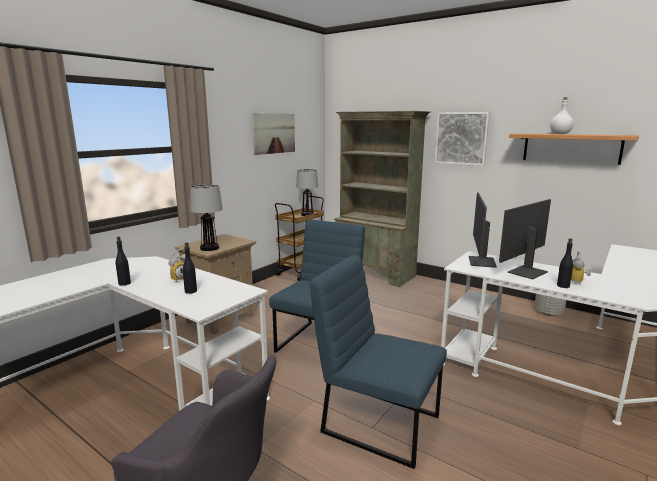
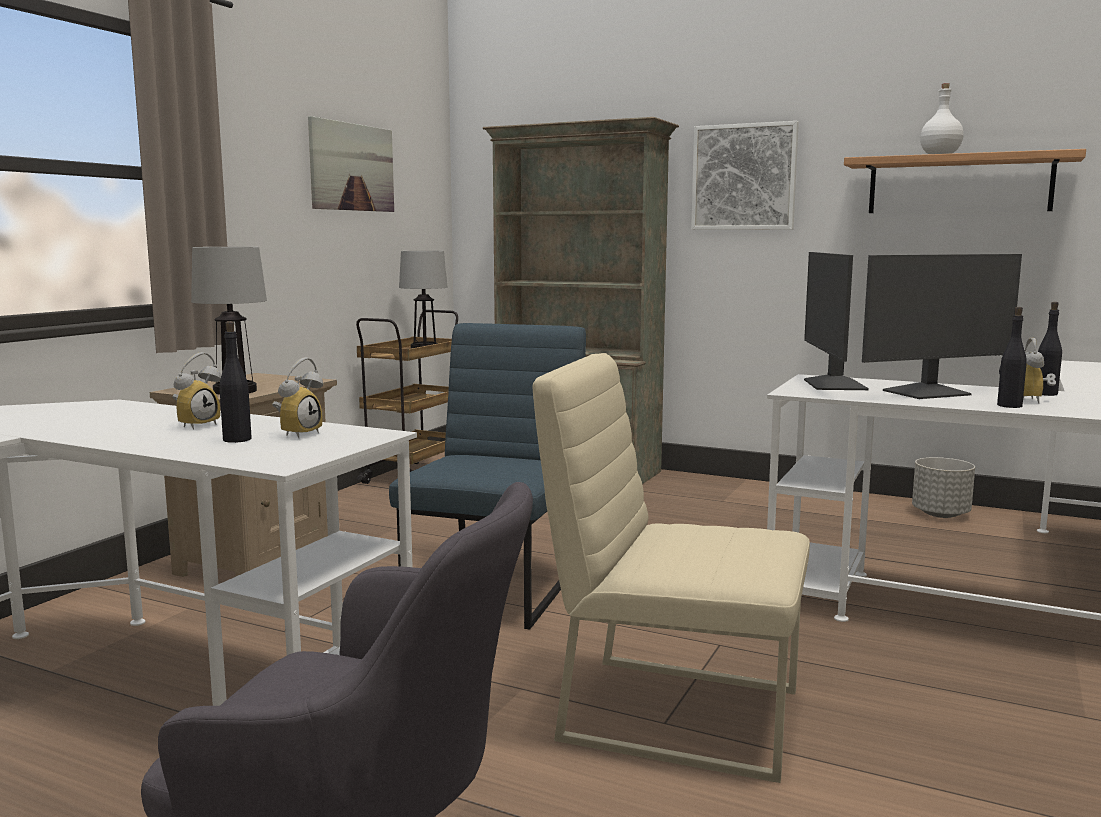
camera: 10 degrees left, 5 degrees down
black bottle [116,237,131,286] -> black bottle moved to [1038,302,1062,396]
blue chair [310,255,447,469] -> beige chair [533,353,810,783]
monitor [499,199,551,279] -> monitor turned 150 degrees counterclockwise [862,254,1022,399]
none -> alarm clock [272,357,323,438]

